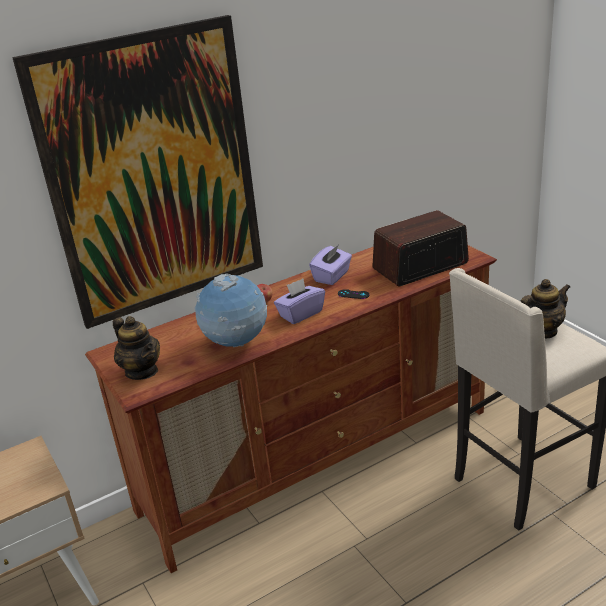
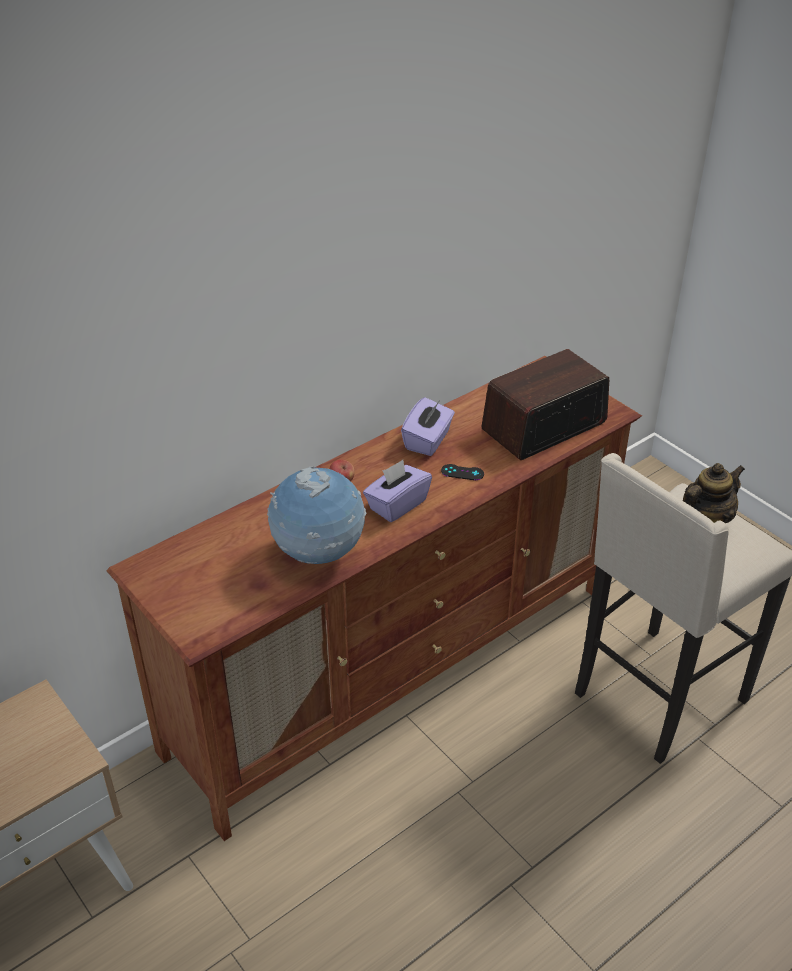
camera: 10 degrees left, 10 degrees up
picture [12,15,263,329] -> none
teapot [113,316,160,380] -> none

